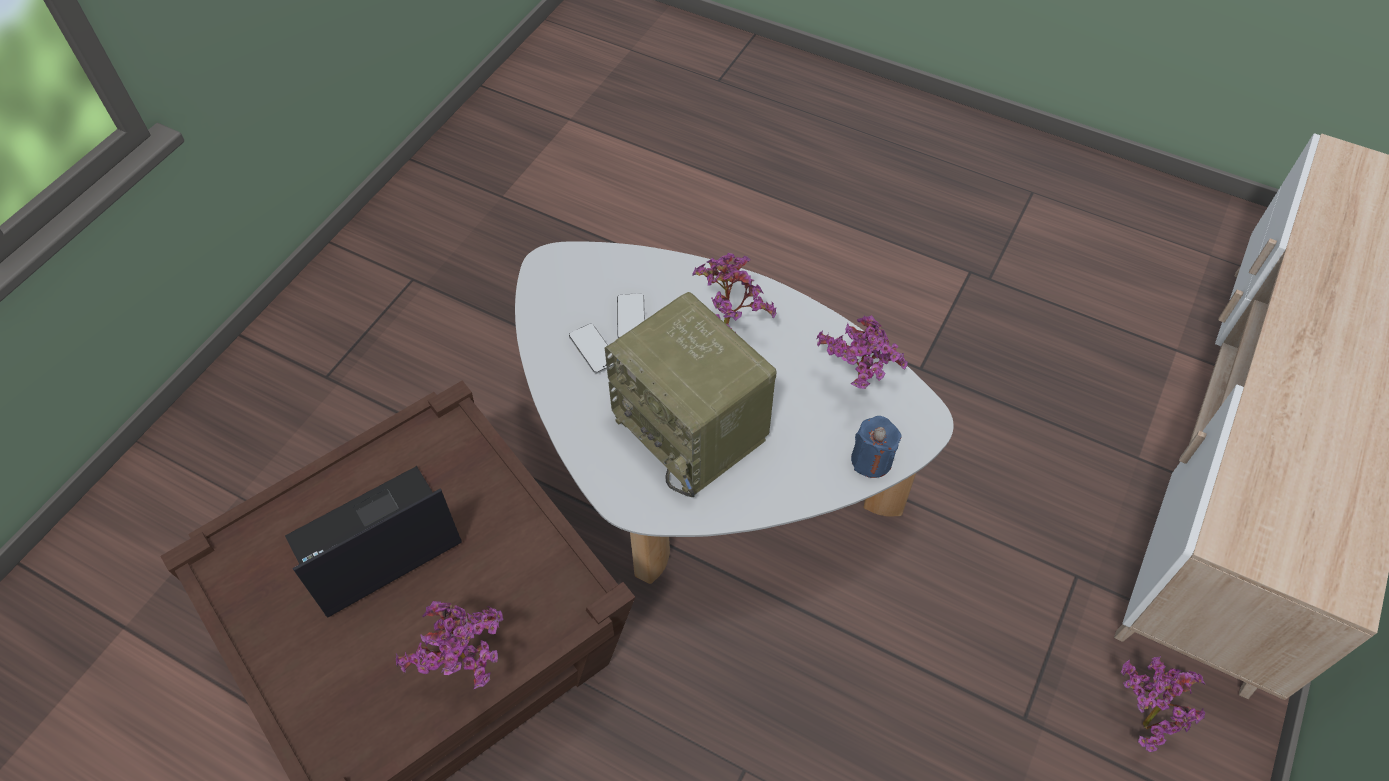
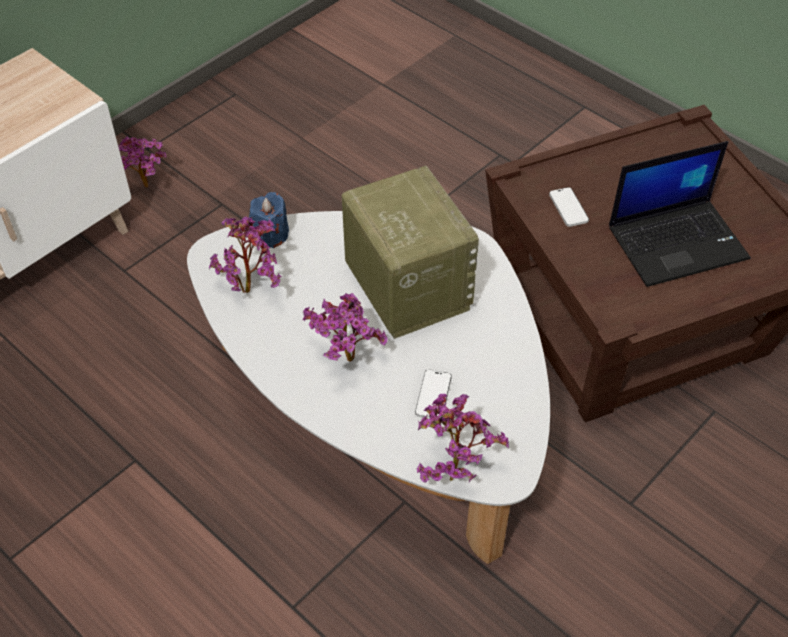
camera: 165 degrees left, 5 degrees down
potted plant [396,601,504,689] -> potted plant moved to [417,394,509,483]
phone [569,324,614,374] -> phone moved to [549,187,589,227]

